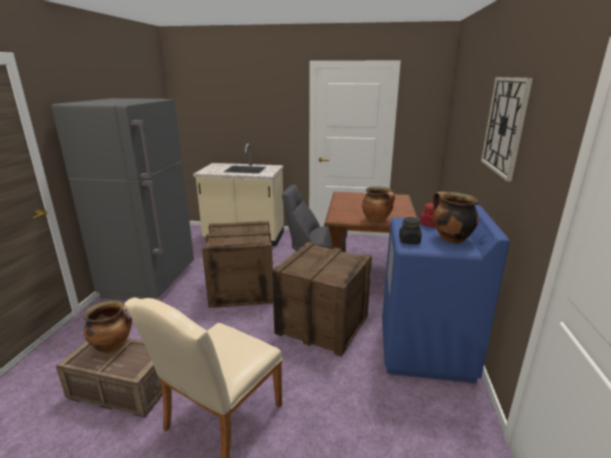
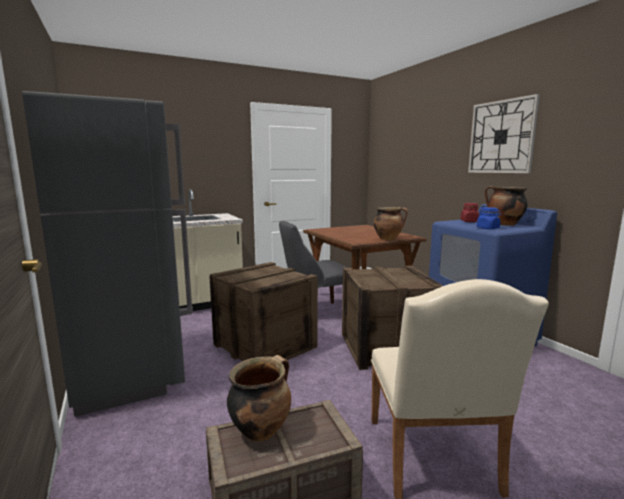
camera: 35 degrees left, 10 degrees down
black jar [399,217,422,244] -> blue jar [477,207,501,229]

